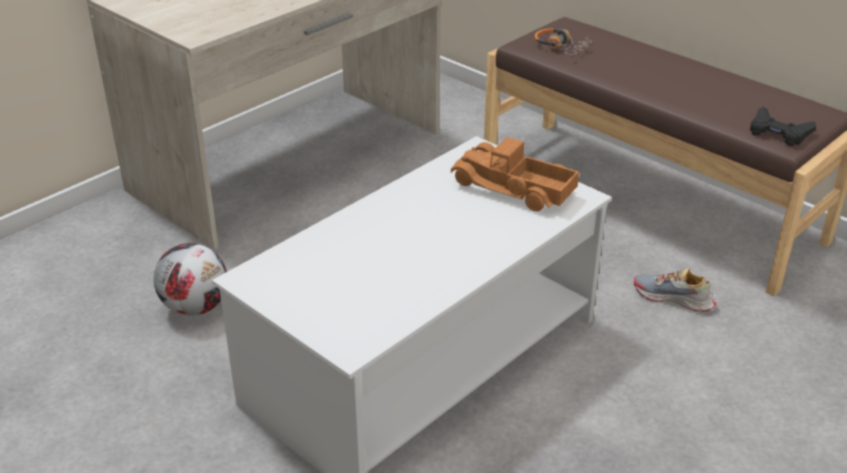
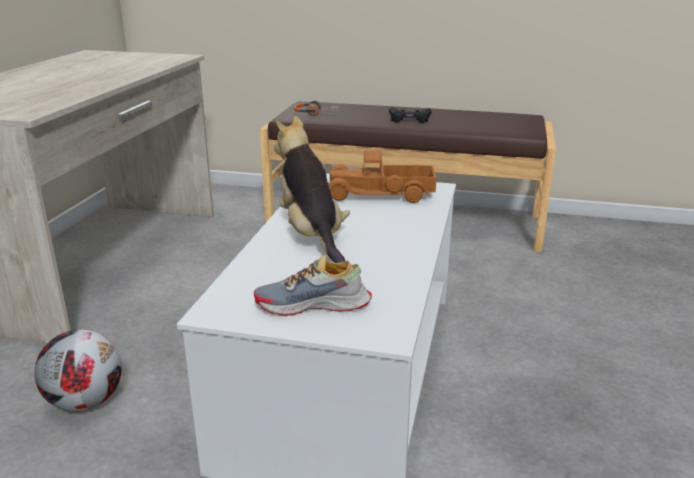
camera: 30 degrees left, 10 degrees down
shoe [634,268,716,312] -> shoe moved to [254,254,372,316]
black game controller [750,106,816,146] -> black game controller moved to [389,107,432,123]
none -> plush toy [274,116,350,263]

